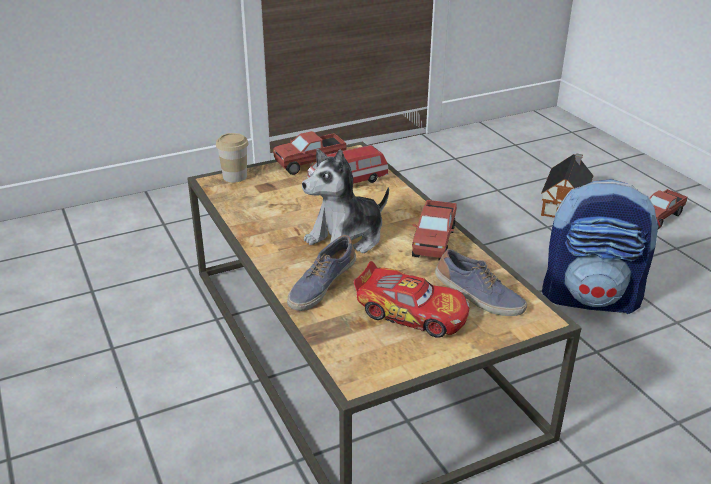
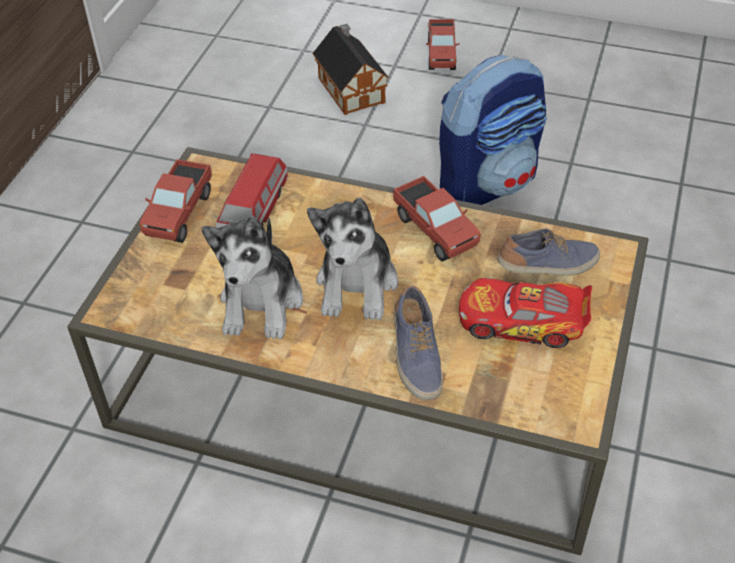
camera: 45 degrees left, 15 degrees up
cup [216,133,249,183] -> none
toy car [354,261,469,338] -> toy car turned 150 degrees counterclockwise [459,278,592,348]
none -> plush toy [202,216,303,340]

